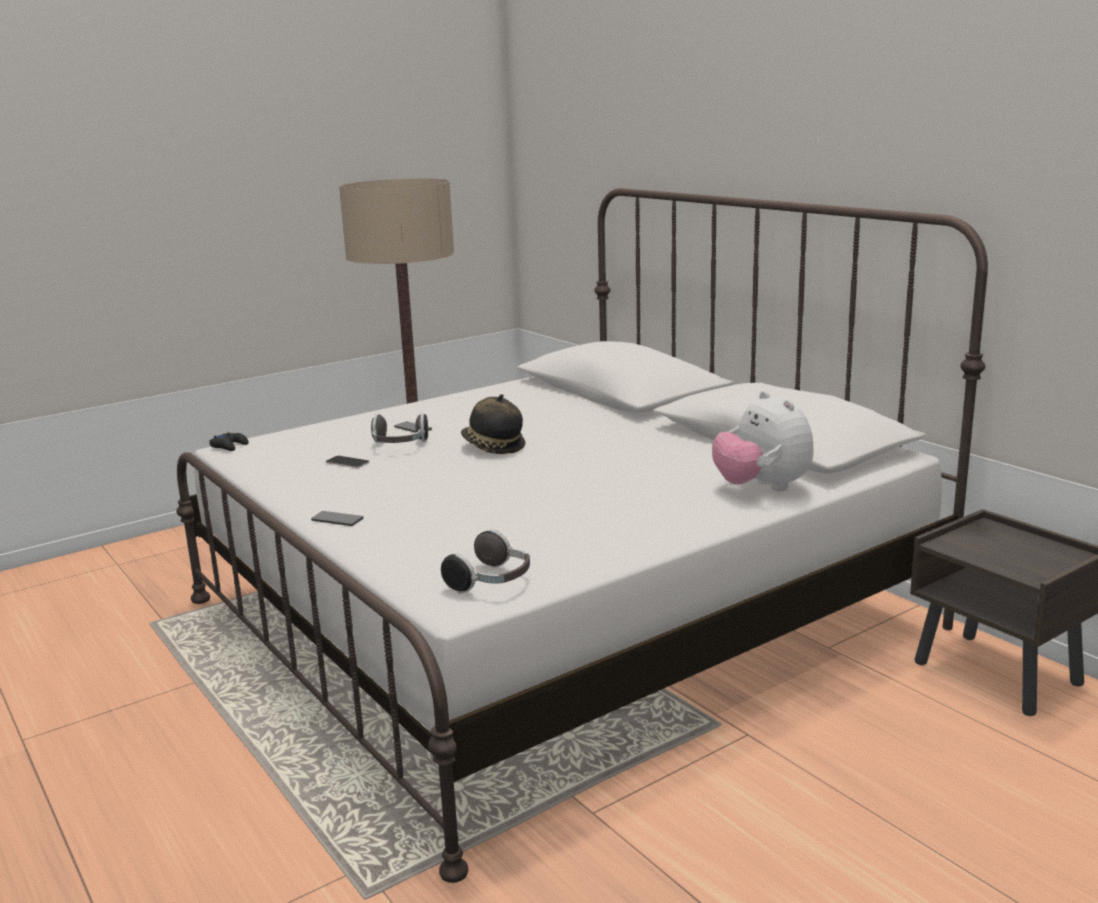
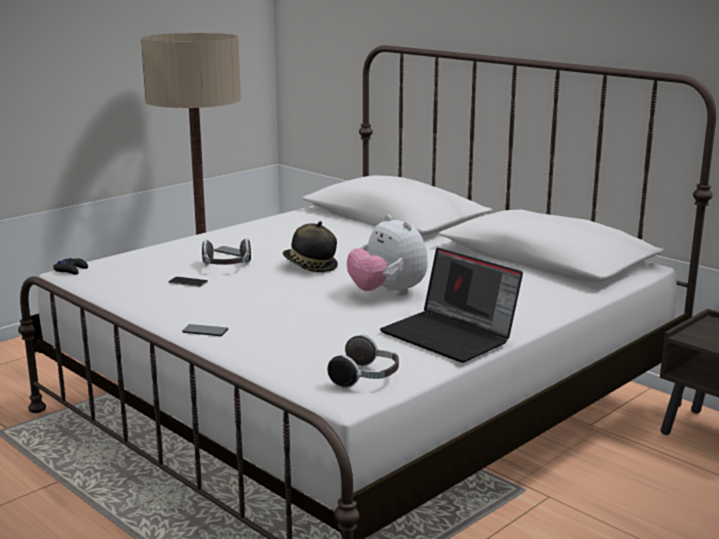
camera: 10 degrees left, 0 degrees up
plush toy [712,391,814,491] -> plush toy moved to [347,215,428,296]
none -> laptop [380,247,523,363]

